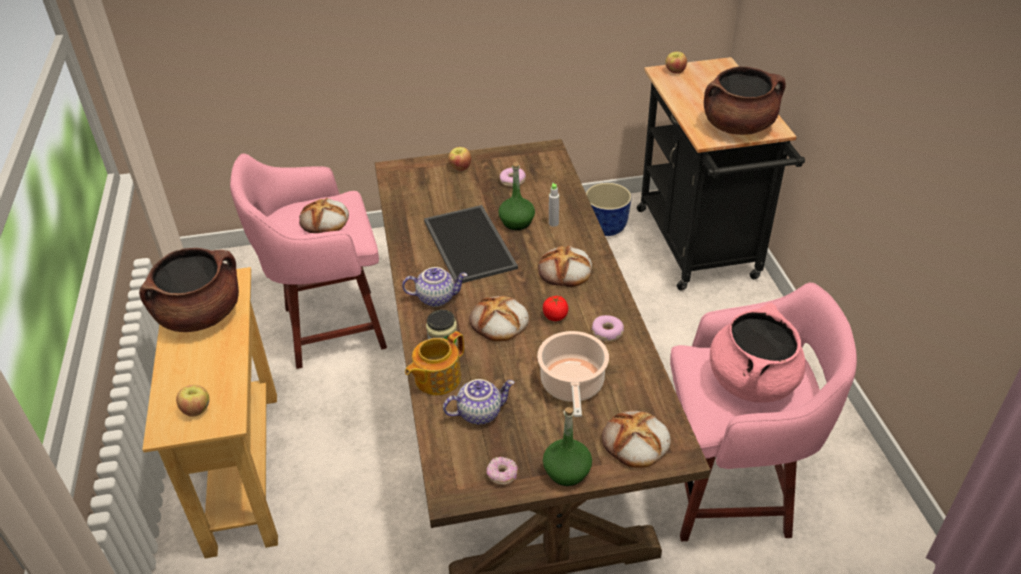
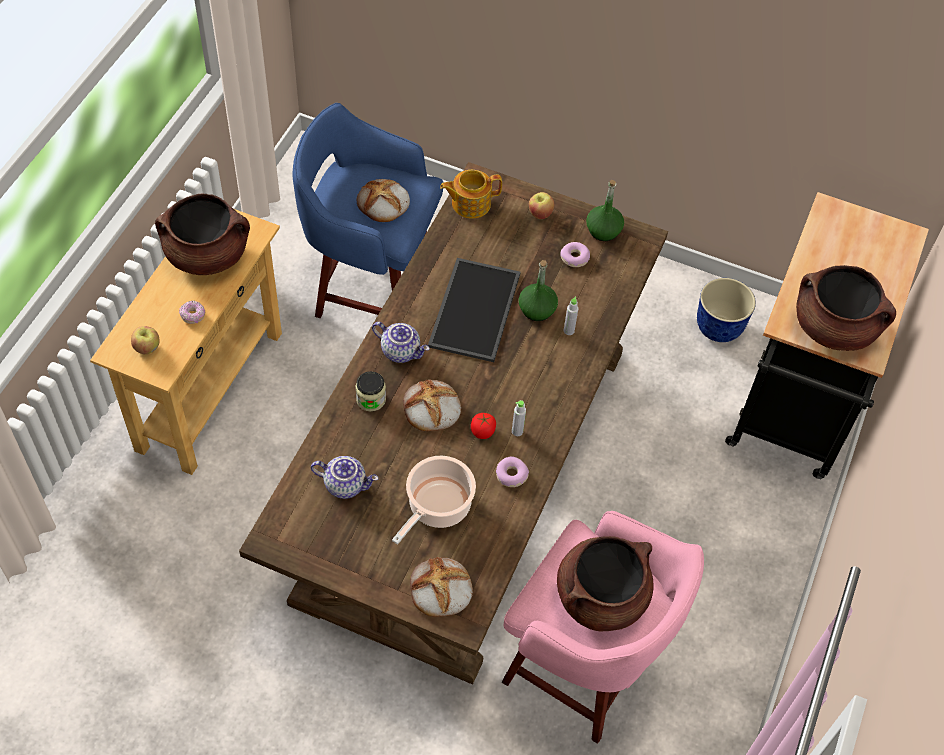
camera: 30 degrees right, 15 degrees up
pink stool [230,153,387,369] -> blue stool [293,103,443,318]
teapot [405,331,464,395] -> teapot moved to [440,170,502,219]
donut [487,457,518,485] -> donut moved to [179,301,205,324]
bread [538,245,592,287] -> none
green bottle [543,407,592,486] -> green bottle moved to [586,180,624,241]
apple [665,52,687,74] -> none
pink cooking pot [710,303,805,403] -> brown cooking pot [557,536,654,631]
none -> grey bottle [512,400,526,436]

